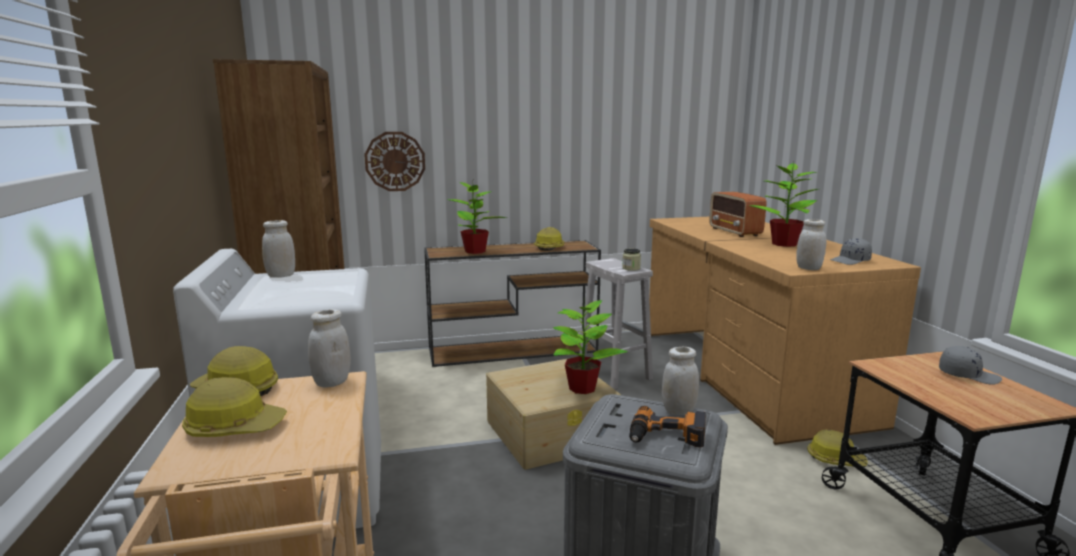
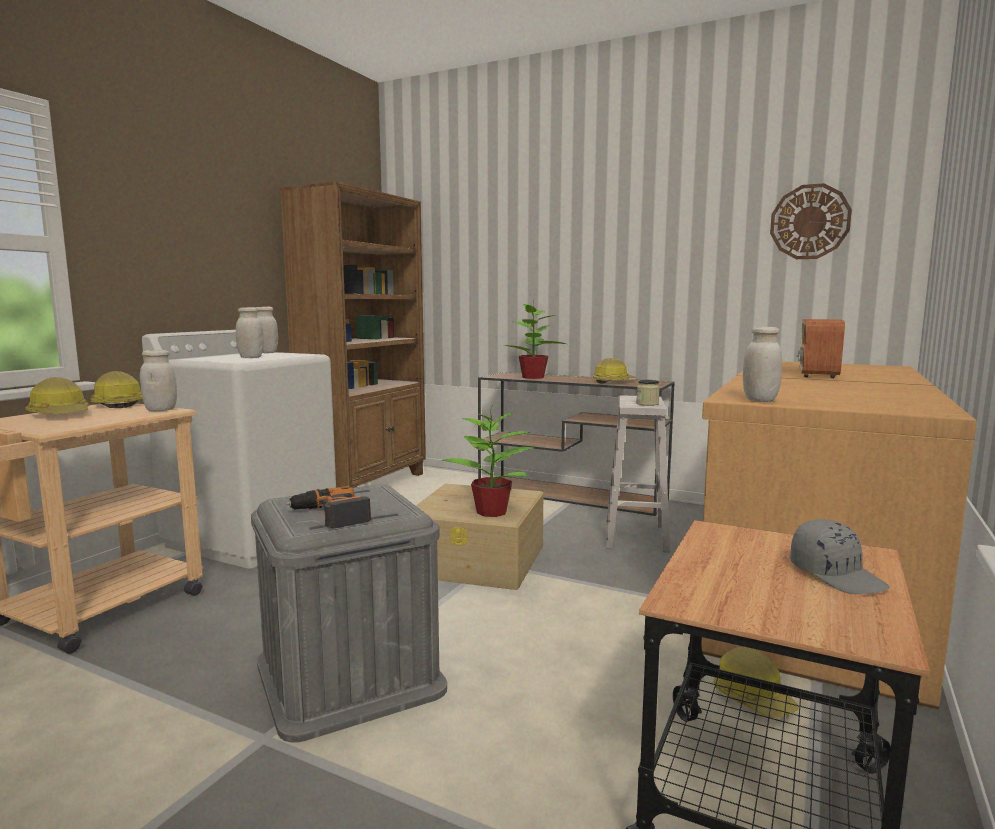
camera: 40 degrees right, 5 degrees down
wall clock [364,132,425,191] -> wall clock moved to [770,183,852,259]
white jar [662,347,699,415] -> white jar moved to [236,307,264,358]
potted plant [749,161,818,247] -> none
grey cap [830,238,872,265] -> none

